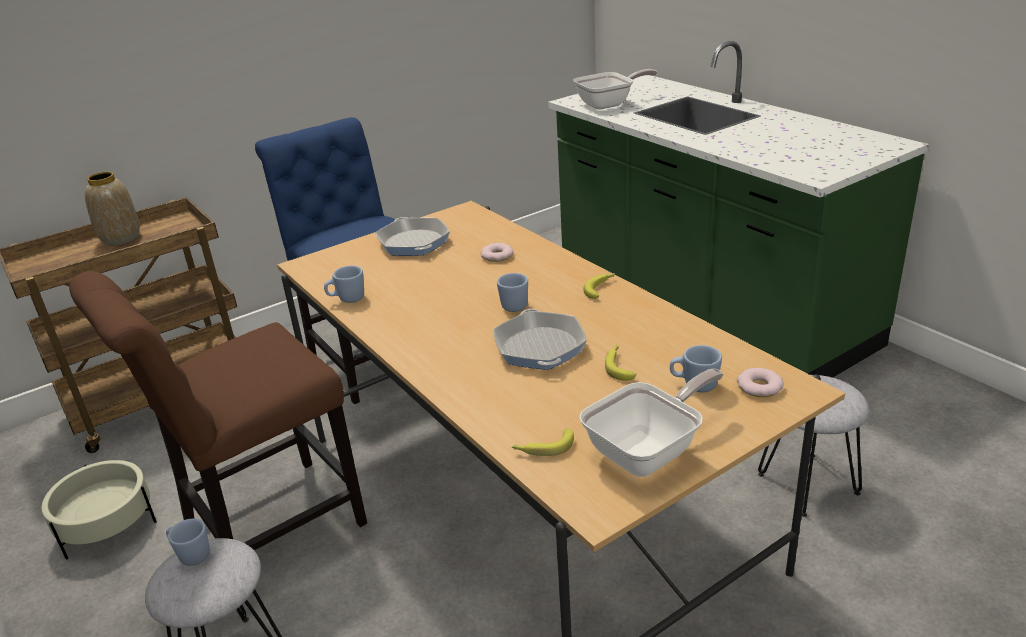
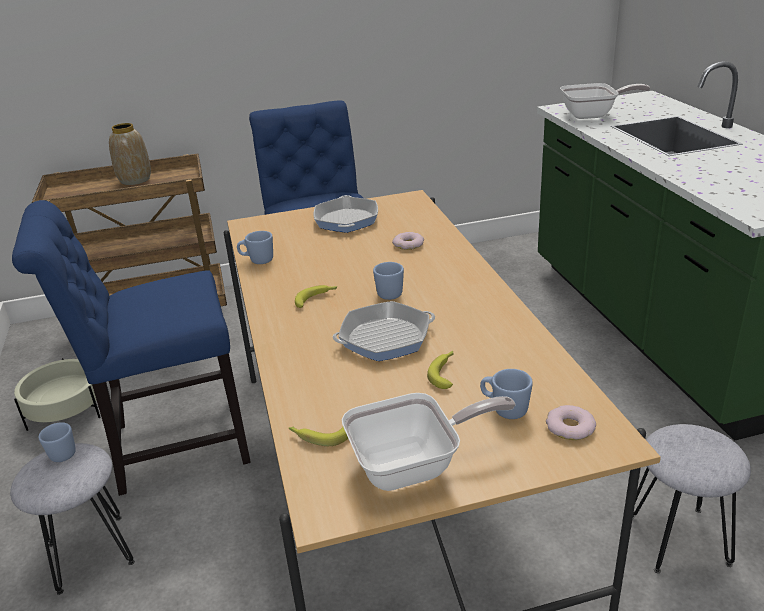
camera: 20 degrees right, 0 degrees up
brown chair [69,271,367,550] -> blue chair [12,200,251,496]
frying pan [493,309,587,370] -> frying pan turned 120 degrees counterclockwise [333,301,435,361]
banana [583,273,615,299] -> banana moved to [295,285,338,308]

